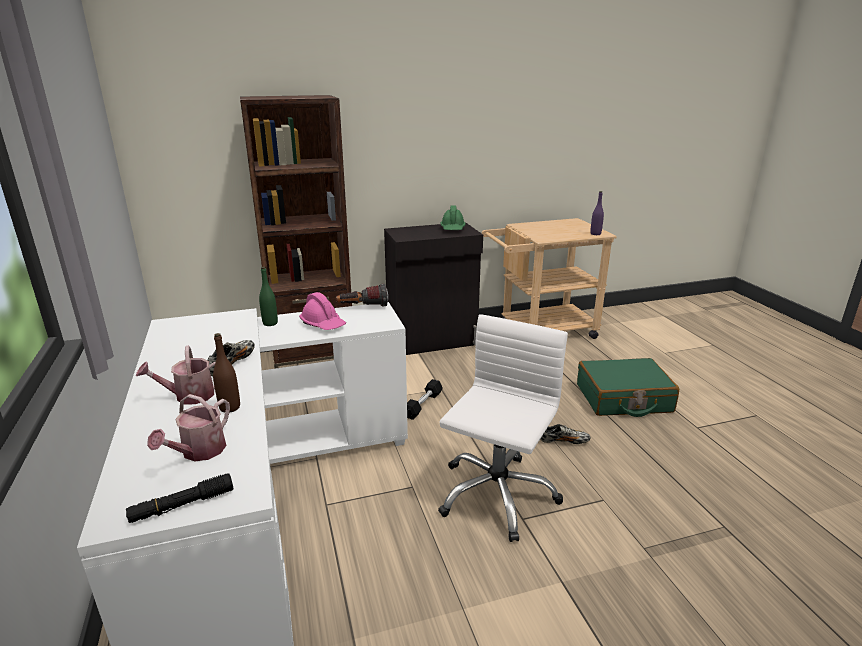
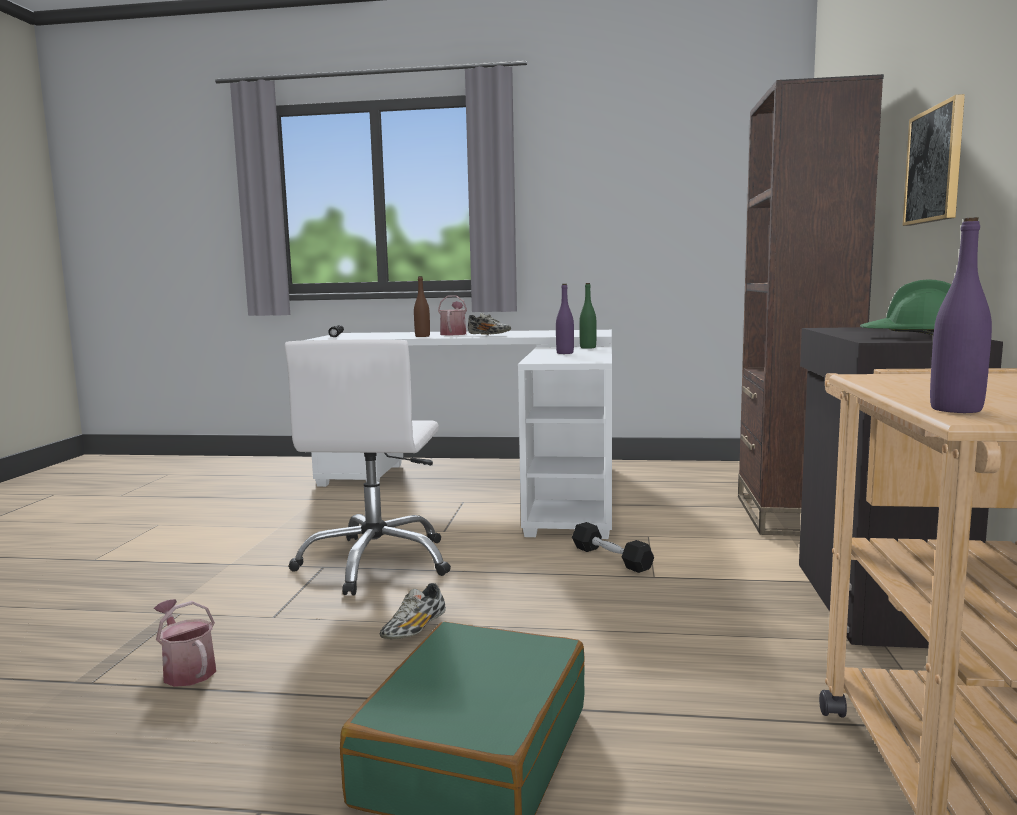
camera: 115 degrees right, 15 degrees down
watering can [147,394,230,461] -> watering can moved to [154,599,216,687]
pink hard hat [299,292,346,330] -> purple bottle [556,284,574,354]
flashlight [336,284,388,307] -> none
white office chair [438,314,568,542] -> white office chair turned 45 degrees clockwise [285,339,451,595]
none -> picture [903,94,965,226]

